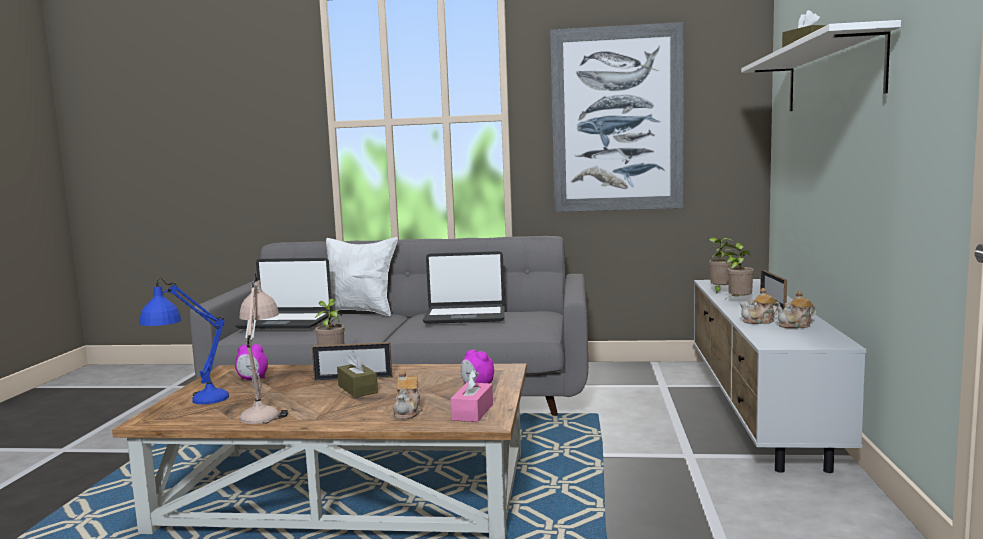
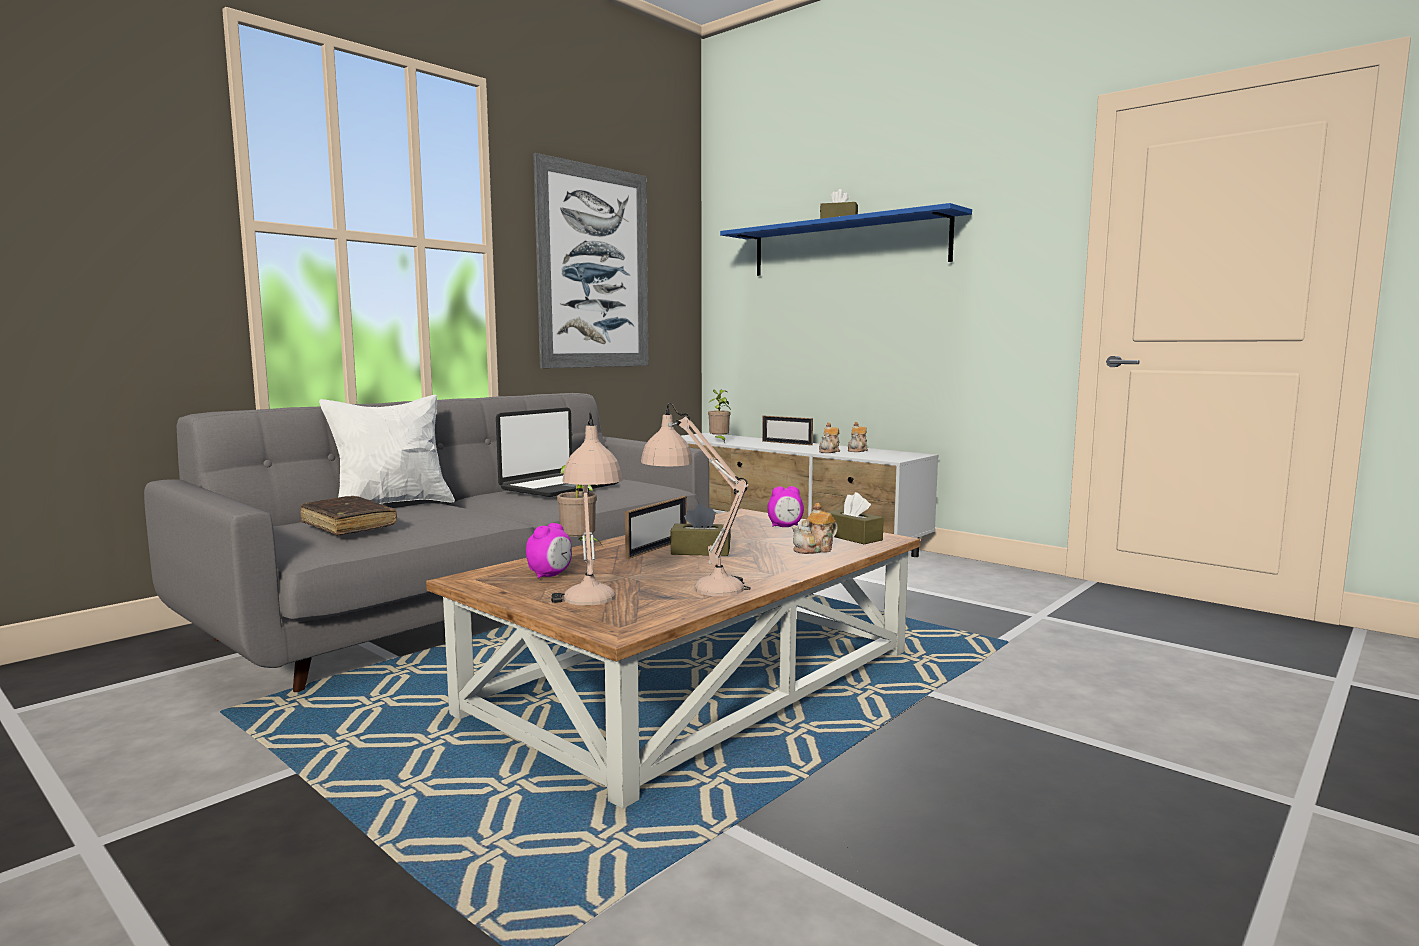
camera: 55 degrees left, 0 degrees up
blue table lamp [139,278,229,404] -> beige table lamp [551,412,623,606]
laptop [235,258,332,329] -> brown book [301,496,397,536]
teapot [393,370,422,419] -> teapot turned 105 degrees clockwise [792,503,838,554]
pink tissue box [450,369,493,422] -> brown tissue box [828,492,884,544]
potted plant [723,242,754,298] -> none
white shelf [741,20,901,111] -> blue shelf [720,203,972,276]

